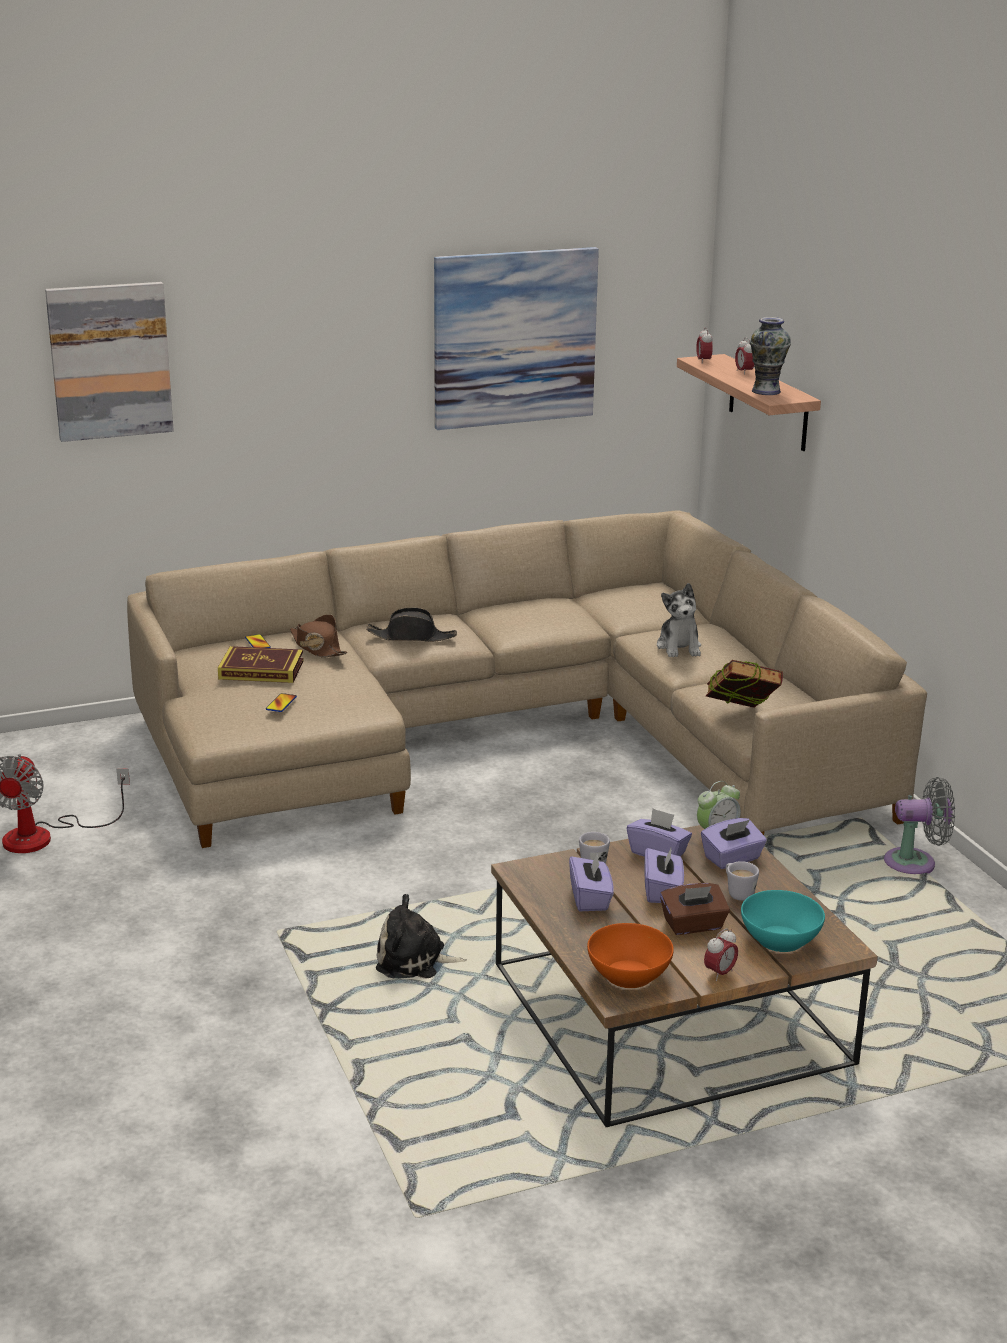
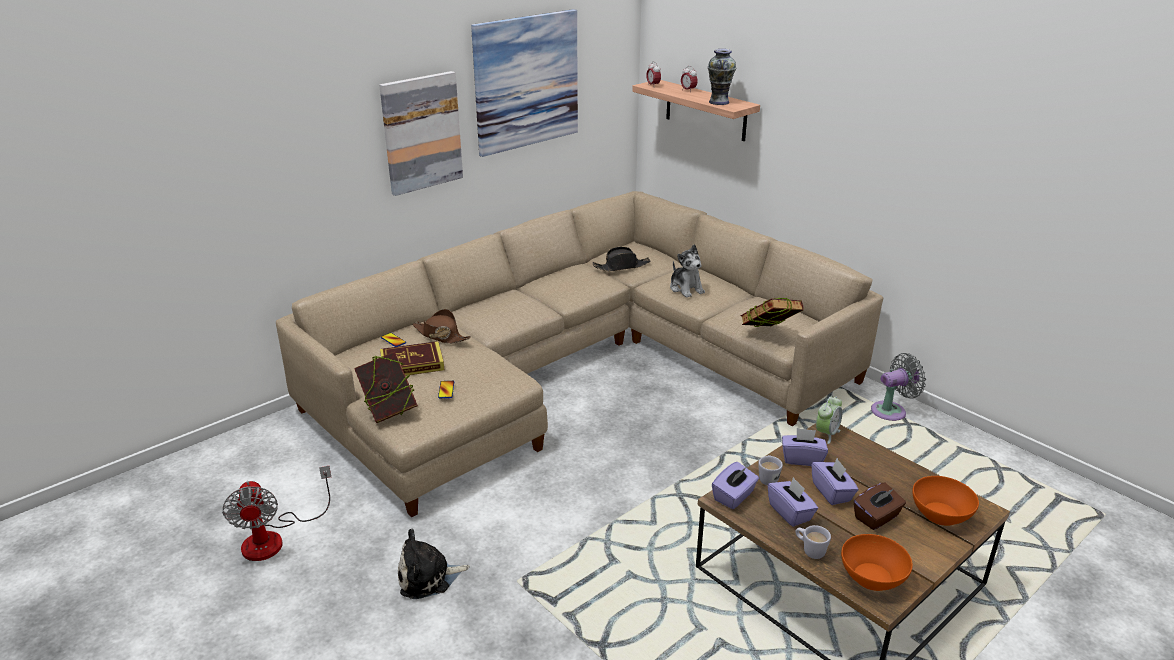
camera: 20 degrees left, 5 degrees up
picture [45,282,174,442] -> picture moved to [379,71,463,196]
black hat [366,607,457,642] -> black hat moved to [592,247,650,271]
plush toy [376,894,467,979] -> plush toy moved to [398,529,470,599]
purple tissue box [701,818,767,869] -> purple tissue box moved to [712,462,759,509]
alarm clock [704,928,738,981] -> none
white mug [726,861,759,901] -> white mug moved to [795,525,831,559]
turquoise bowl [741,890,825,952] -> orange bowl [912,476,979,526]
none -> book [354,352,418,423]

